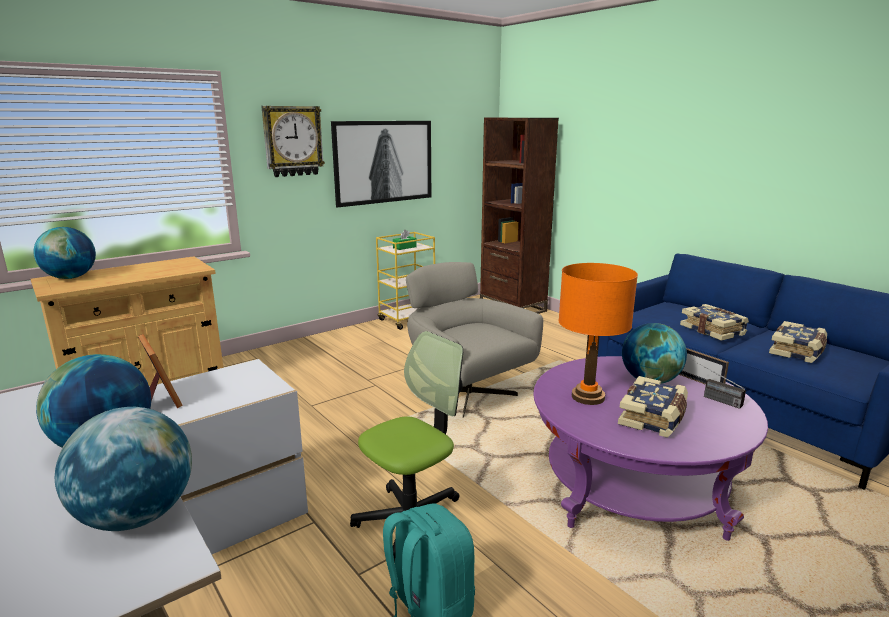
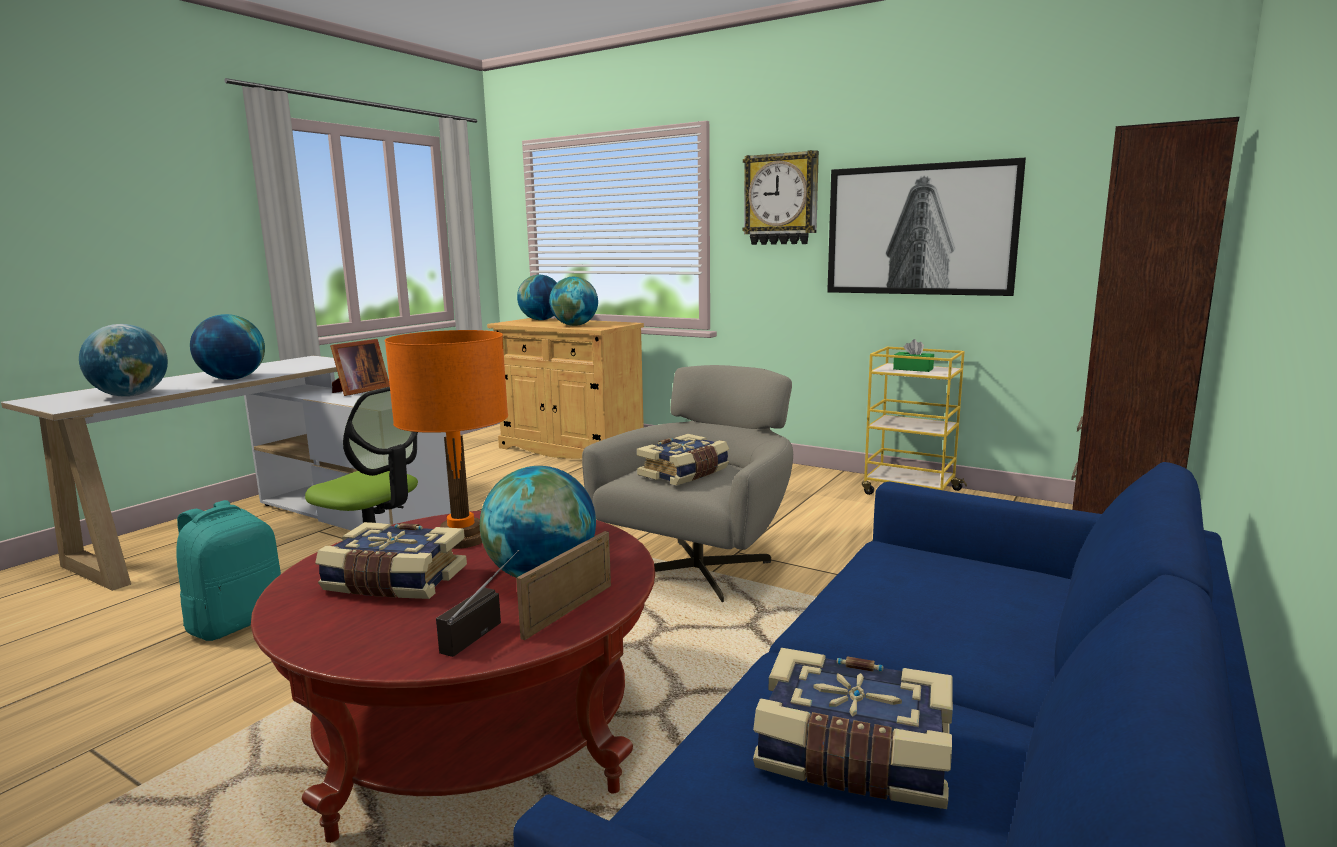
camera: 70 degrees right, 5 degrees down
purple coffee table [533,356,768,541] -> red coffee table [251,511,655,843]
book [680,304,749,341] -> book moved to [637,434,729,485]
none -> globe [549,277,598,326]

